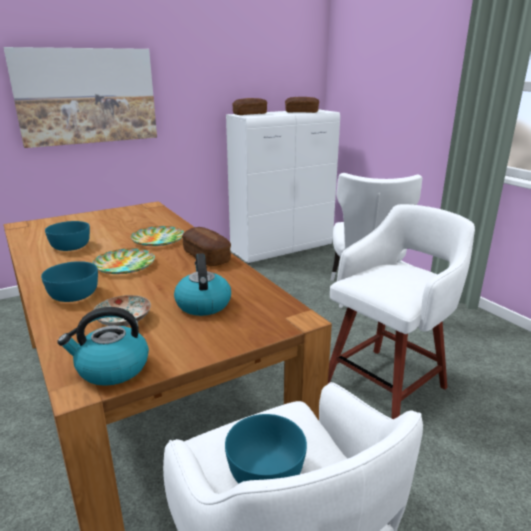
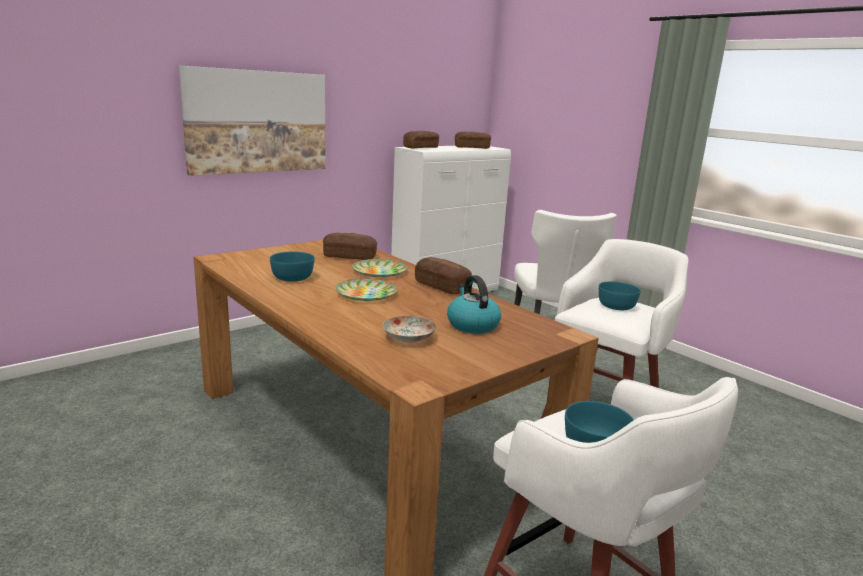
camera: 10 degrees left, 5 degrees down
turquoise bowl [41,261,98,302] -> turquoise bowl moved to [599,281,641,310]
kettle [57,307,149,386] -> none
none -> bread [323,233,377,260]

